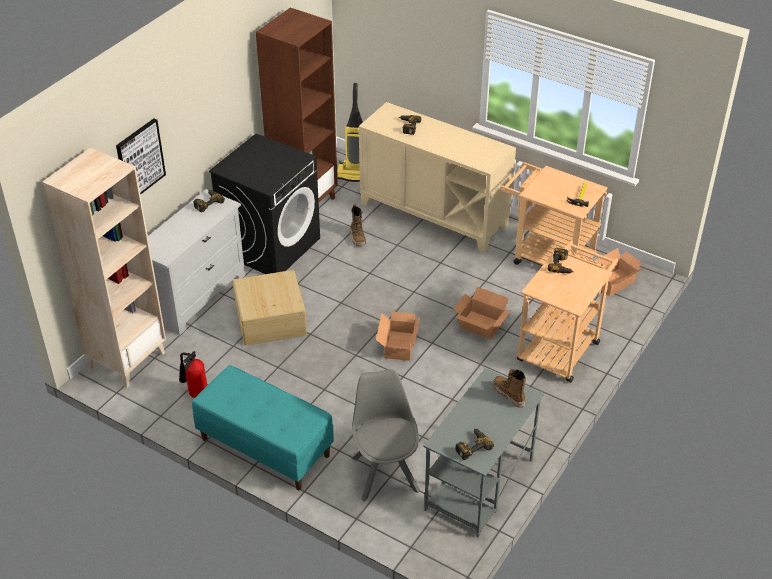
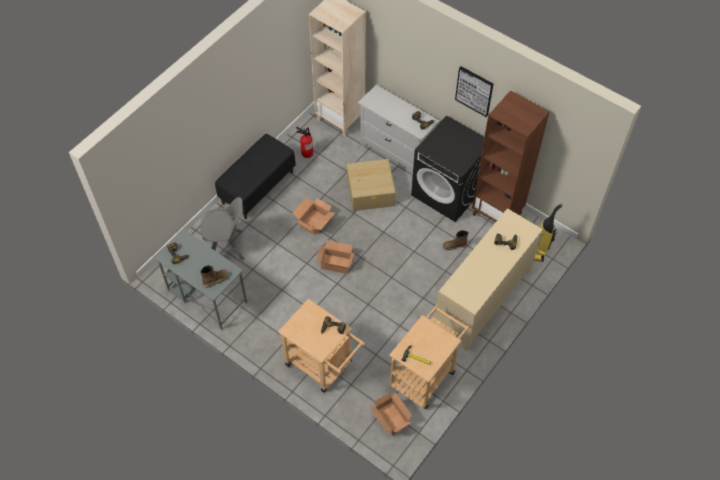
camera: 95 degrees right, 15 degrees up
picture [116,118,166,194] -> picture moved to [455,66,493,117]
turquoise bench [192,365,334,490] -> black bench [215,134,296,219]
cardboard box [454,287,511,339] -> cardboard box moved to [292,197,335,235]

